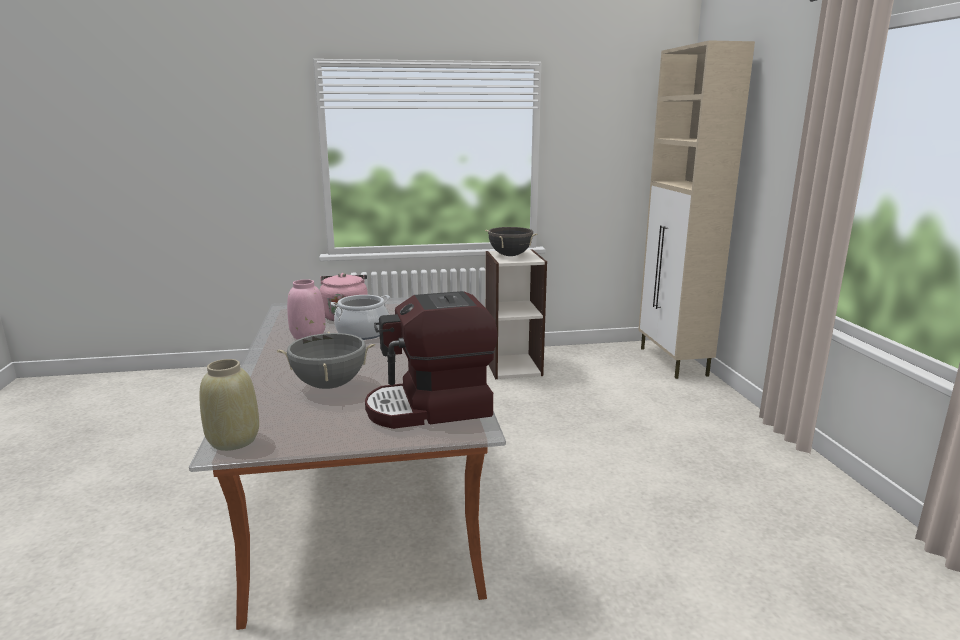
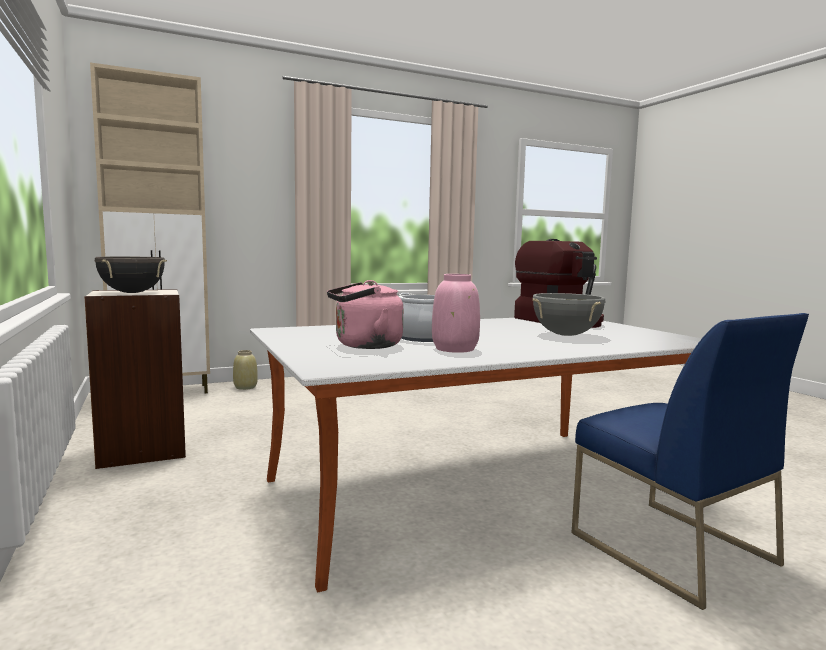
camera: 105 degrees left, 10 degrees down
beige vase [199,359,259,451] -> beige vase moved to [233,350,258,390]
none -> blue chair [572,313,809,610]

